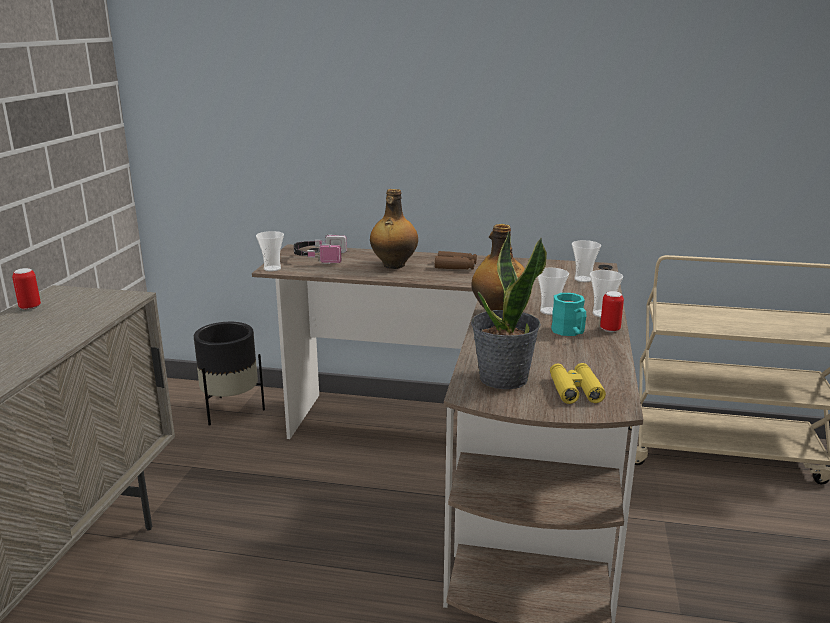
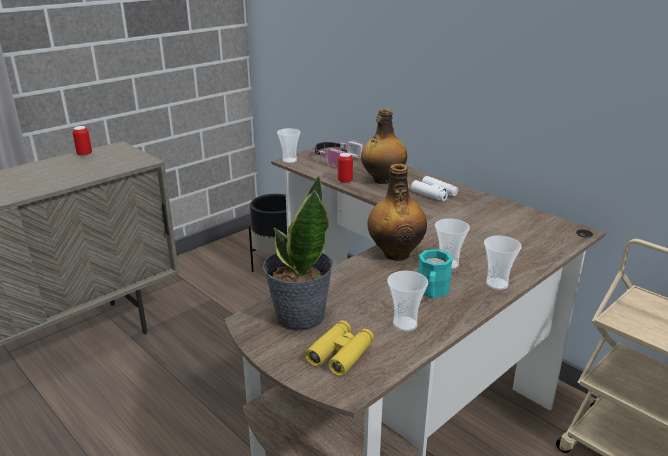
camera: 35 degrees right, 5 degrees up
brown binoculars [435,251,477,270] -> white binoculars [411,176,458,201]
cup [572,240,601,282] -> cup moved to [387,271,428,331]
can [600,291,624,332] -> can moved to [338,153,353,184]

